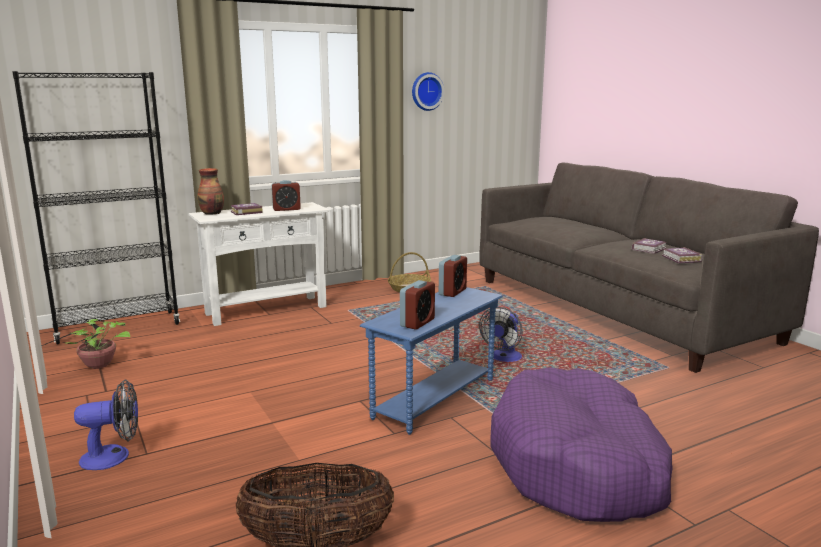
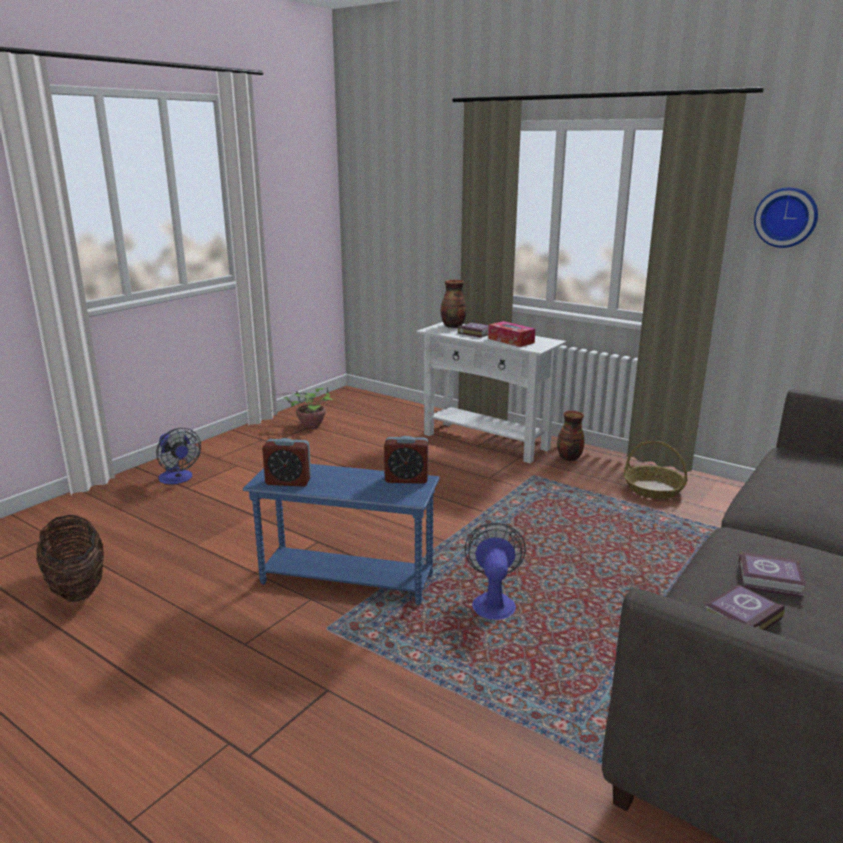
camera: 65 degrees right, 5 degrees up
black bookcase [12,71,180,344] -> none
alarm clock [272,180,301,211] -> tissue box [488,321,535,347]
fan [479,307,523,362] -> fan turned 90 degrees clockwise [464,523,526,620]
purple dog bed [490,367,673,522] -> none
none -> vase [557,411,585,461]

